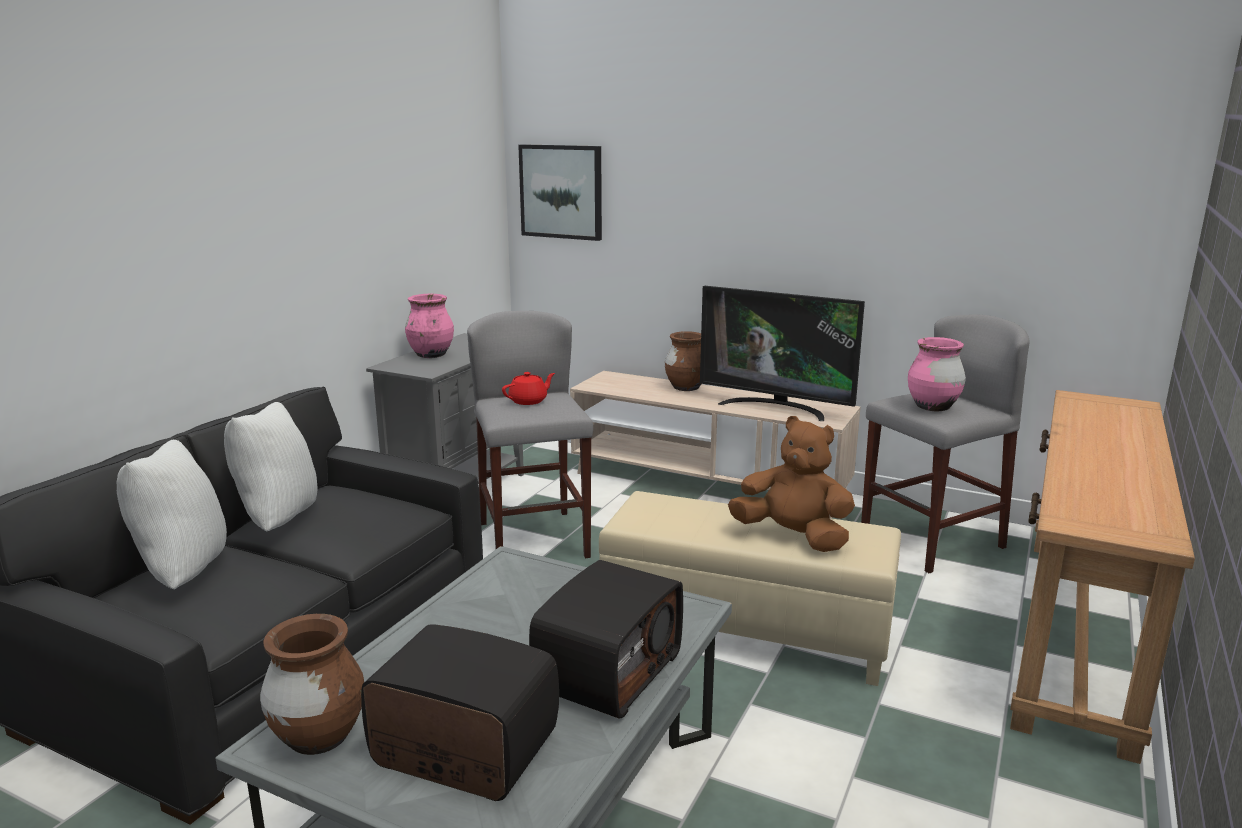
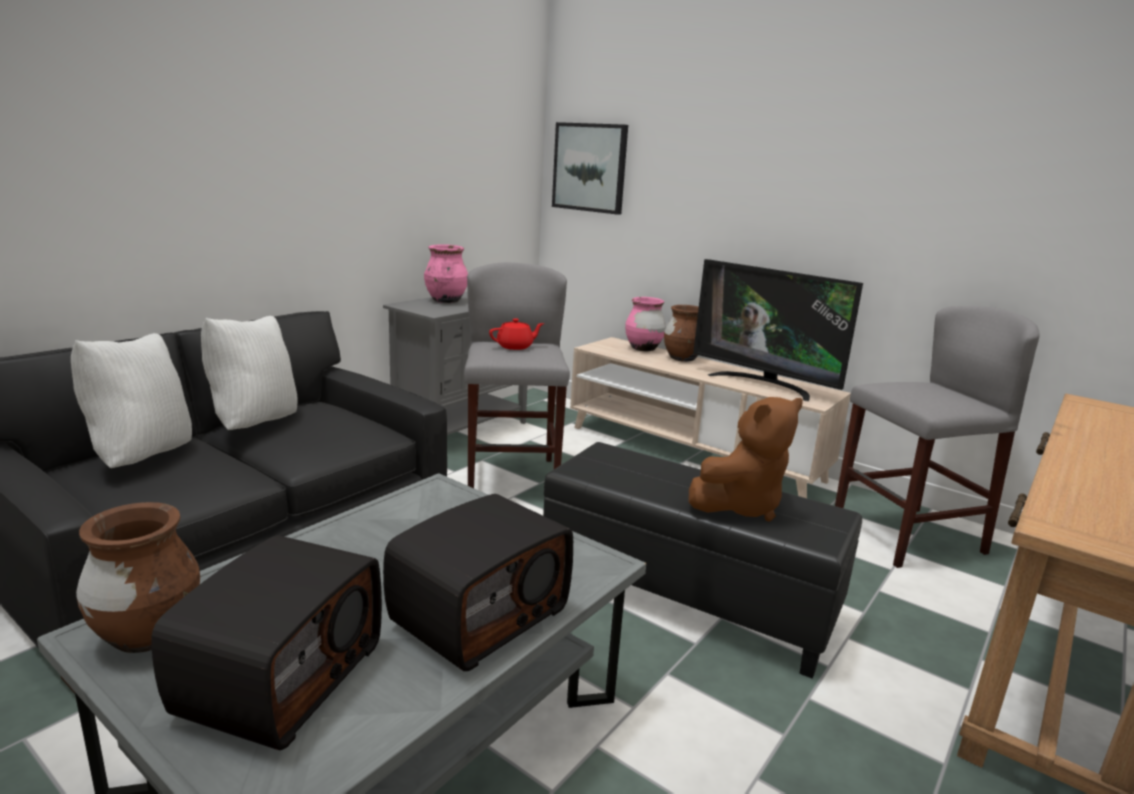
camera: 10 degrees right, 0 degrees up
radio [361,624,559,801] -> radio turned 75 degrees clockwise [152,535,382,750]
beige ottoman [599,491,901,686] -> black ottoman [543,442,862,679]
brown plush toy [728,416,855,552] -> brown plush toy turned 105 degrees clockwise [689,397,803,522]
pink vase [908,337,966,411] -> pink vase moved to [625,297,666,351]

